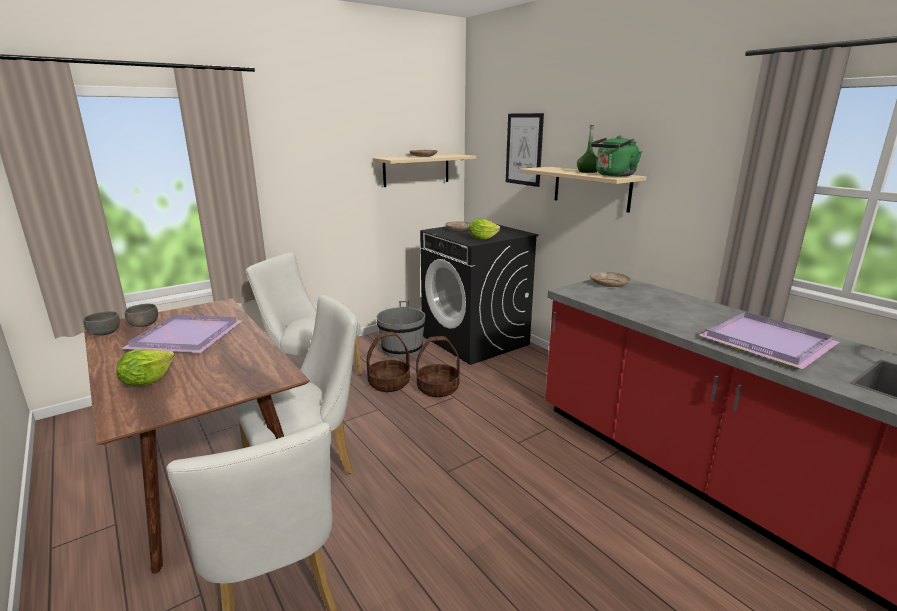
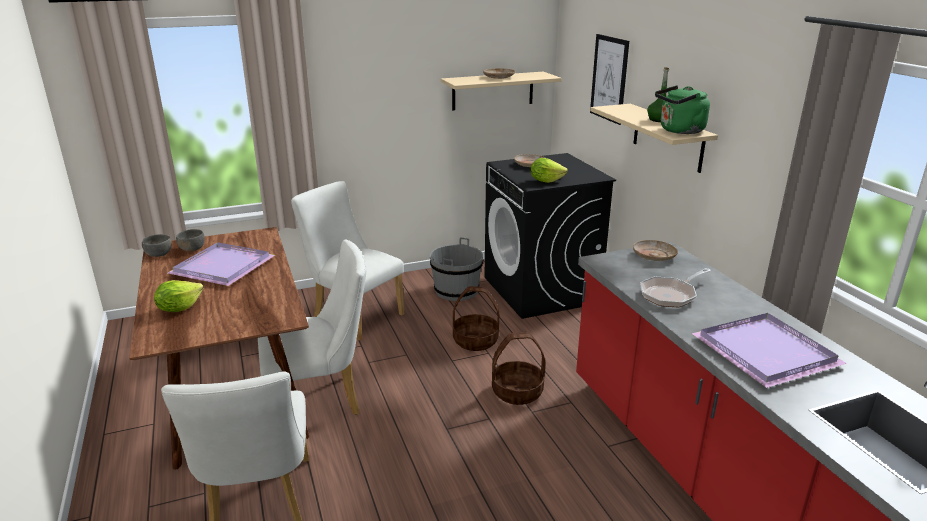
camera: 15 degrees right, 5 degrees up
basket [366,332,410,392] -> basket moved to [492,332,546,405]
none -> frying pan [640,268,711,307]

